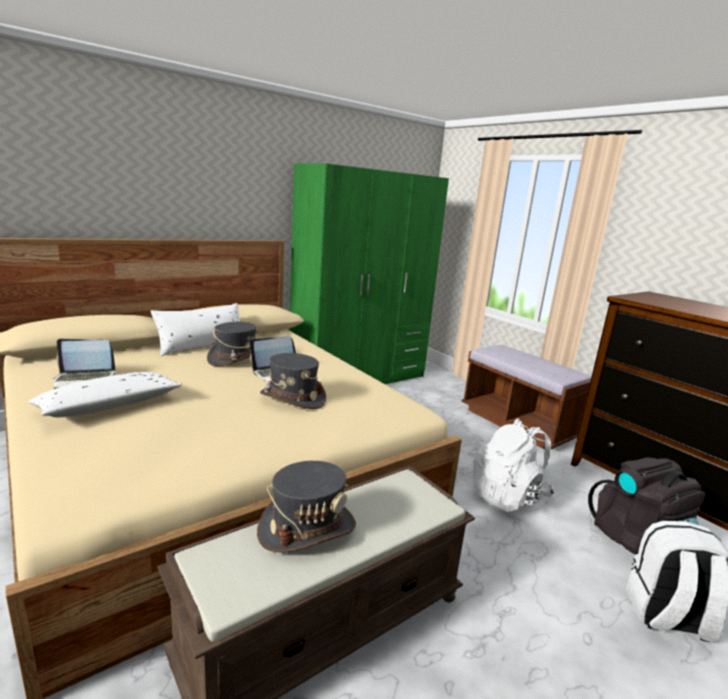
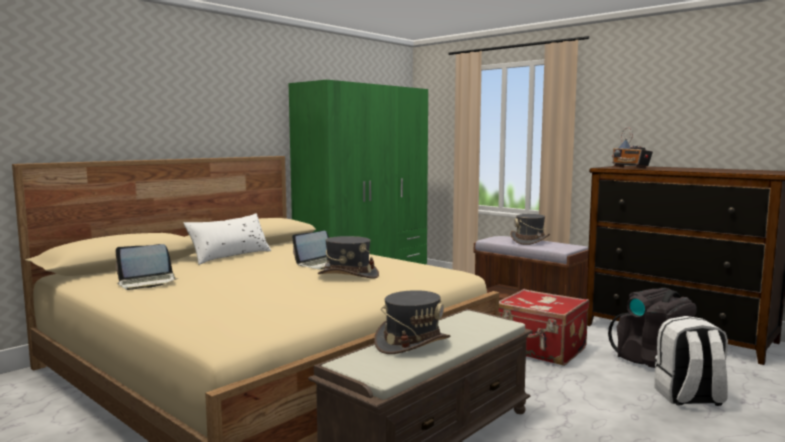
camera: 10 degrees left, 10 degrees down
white pillow [28,372,183,417] -> none
grey hat [207,322,259,366] -> grey hat moved to [510,214,550,245]
white backpack [472,418,554,512] -> red suitcase [499,289,589,366]
none -> radio [612,128,653,169]

